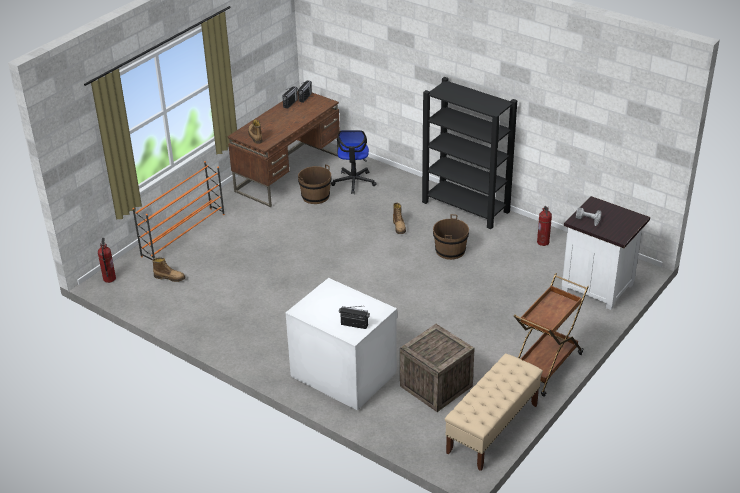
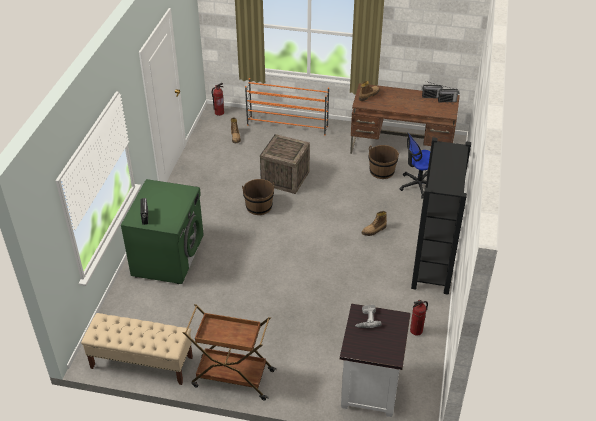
camera: 65 degrees right, 5 degrees up
white washing machine [285,278,397,411] -> green washing machine [121,179,204,284]
crate [400,324,475,412] -> crate moved to [260,134,310,194]
brown bucket [433,214,469,260] -> brown bucket moved to [242,179,275,215]

